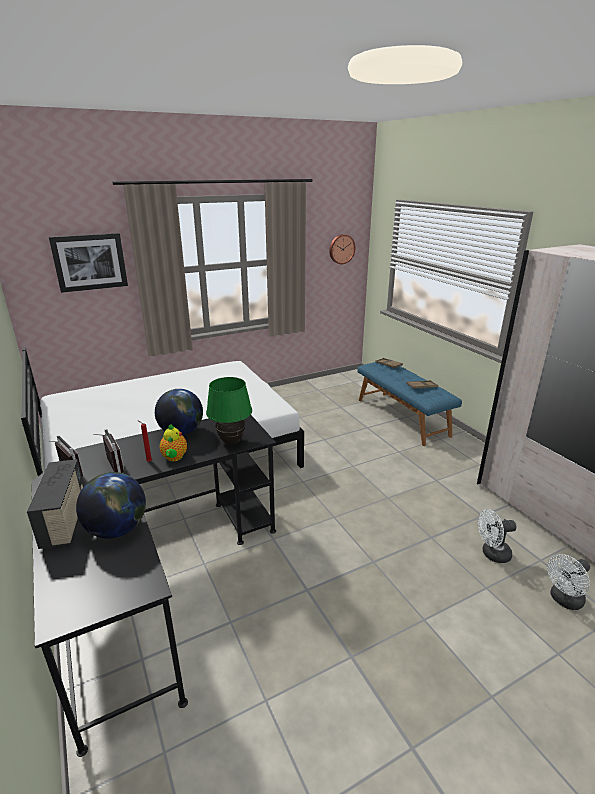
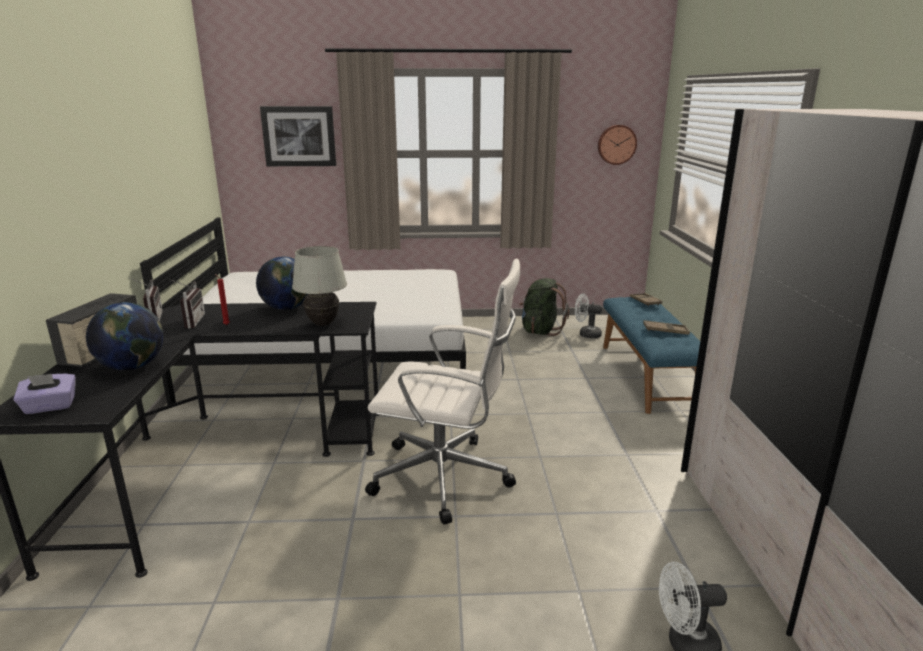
camera: 25 degrees right, 5 degrees down
teapot [160,424,187,461] -> none
green table lamp [206,377,252,444] -> white table lamp [292,246,347,326]
white fan [478,509,517,563] -> white fan moved to [575,294,602,338]
none -> purple tissue box [13,374,76,414]
none -> white office chair [365,259,520,524]
none -> green backpack [519,278,569,336]

